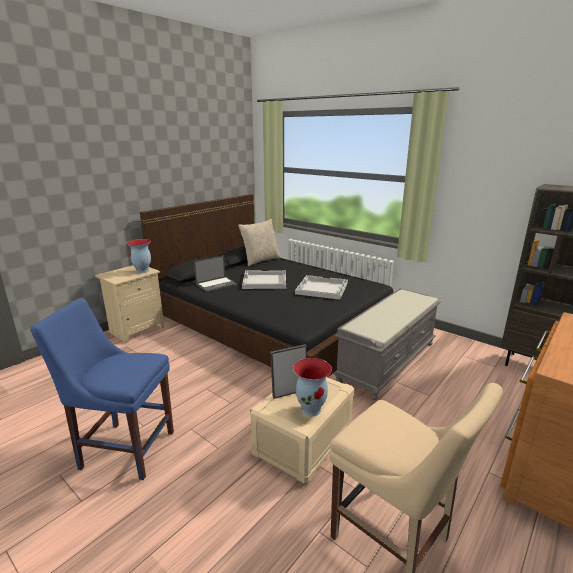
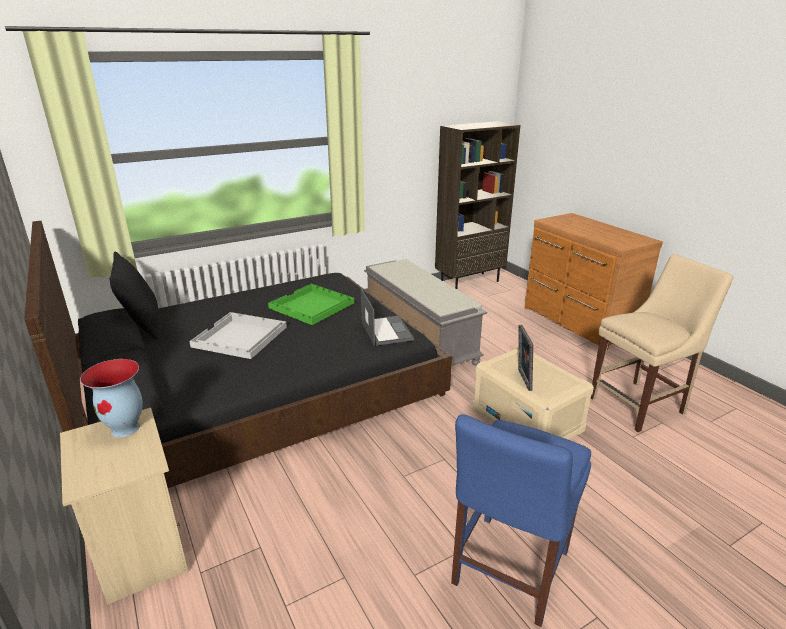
camera: 70 degrees left, 5 degrees up
laptop [194,255,237,292] -> laptop moved to [361,288,414,346]
beige pillow [238,219,281,266] -> black pillow [109,251,158,340]
vase [293,358,332,417] -> none
white tray [295,275,348,300] -> green tray [268,284,354,325]

